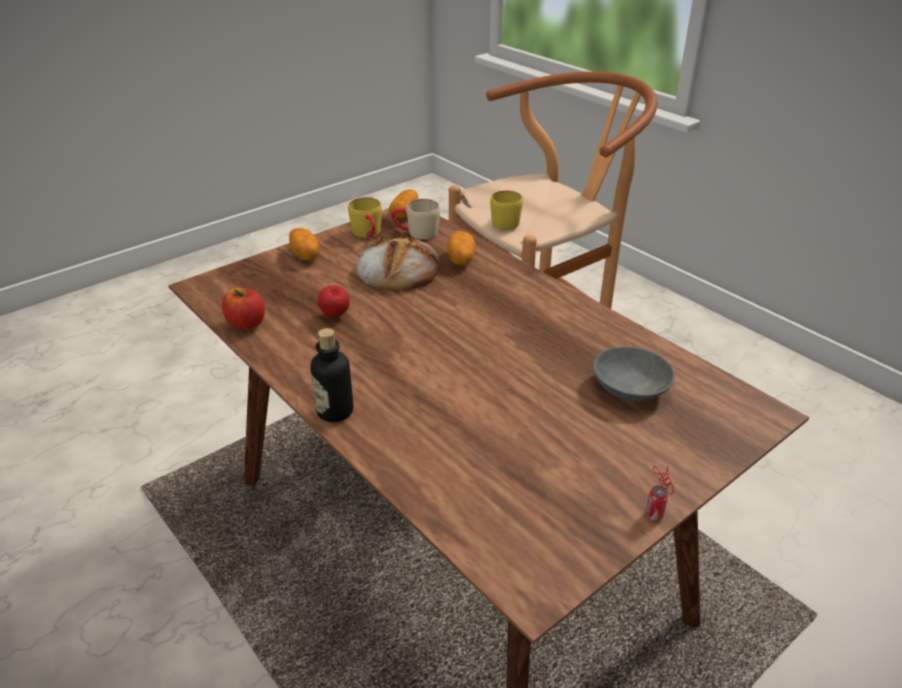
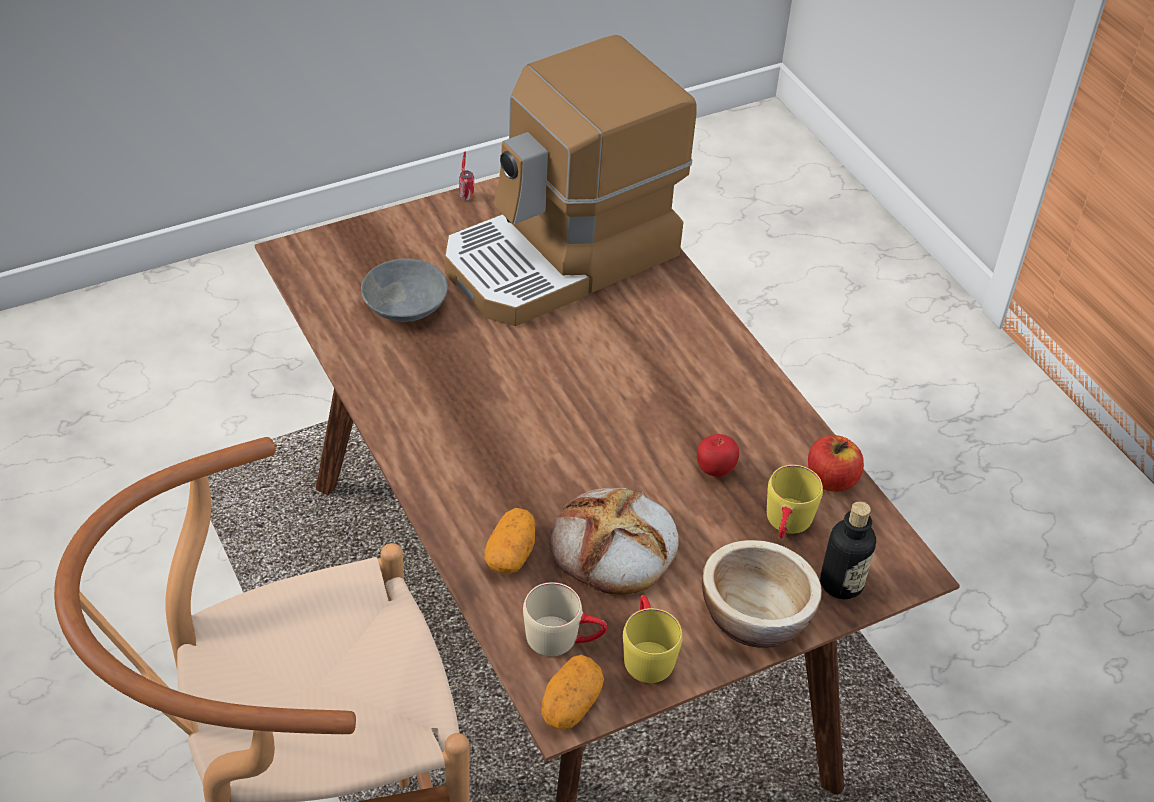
camera: 170 degrees left, 10 degrees up
potato [289,228,320,260] -> bowl [702,540,822,648]
bottle [310,328,353,422] -> bottle moved to [820,501,876,599]
yellow mug [490,190,523,230] -> yellow mug moved to [767,465,823,539]
none -> coffee machine [444,35,697,326]

